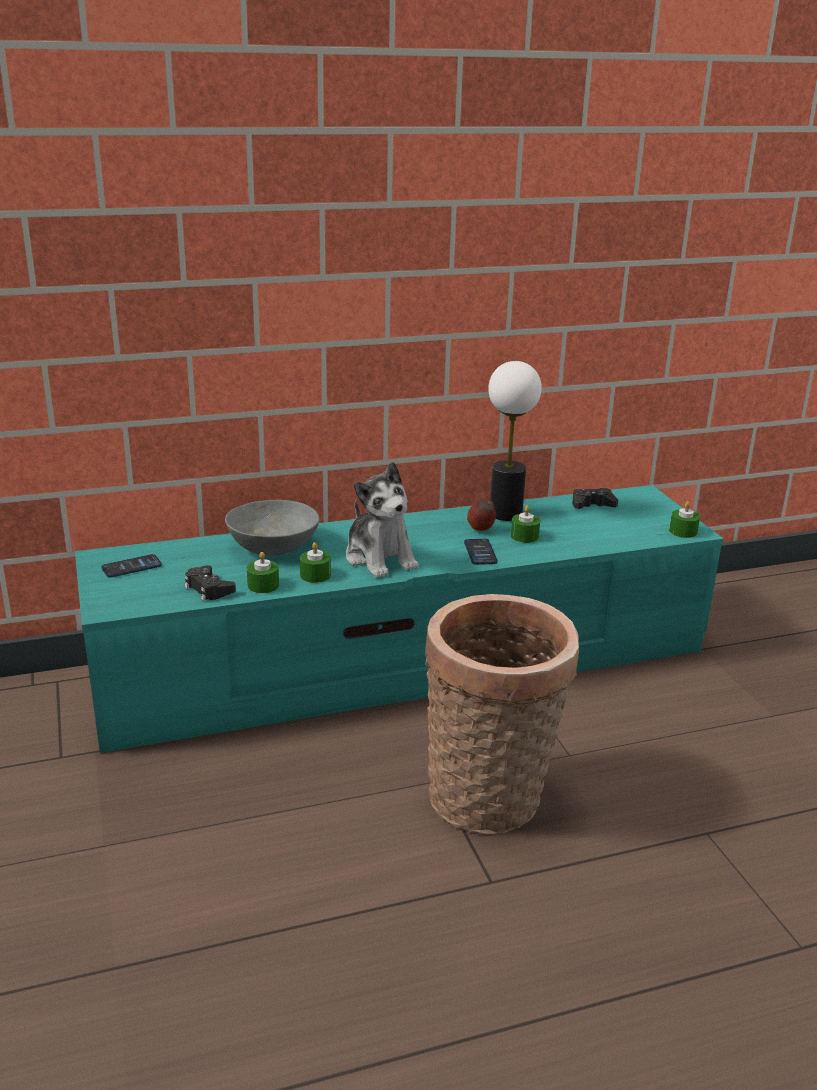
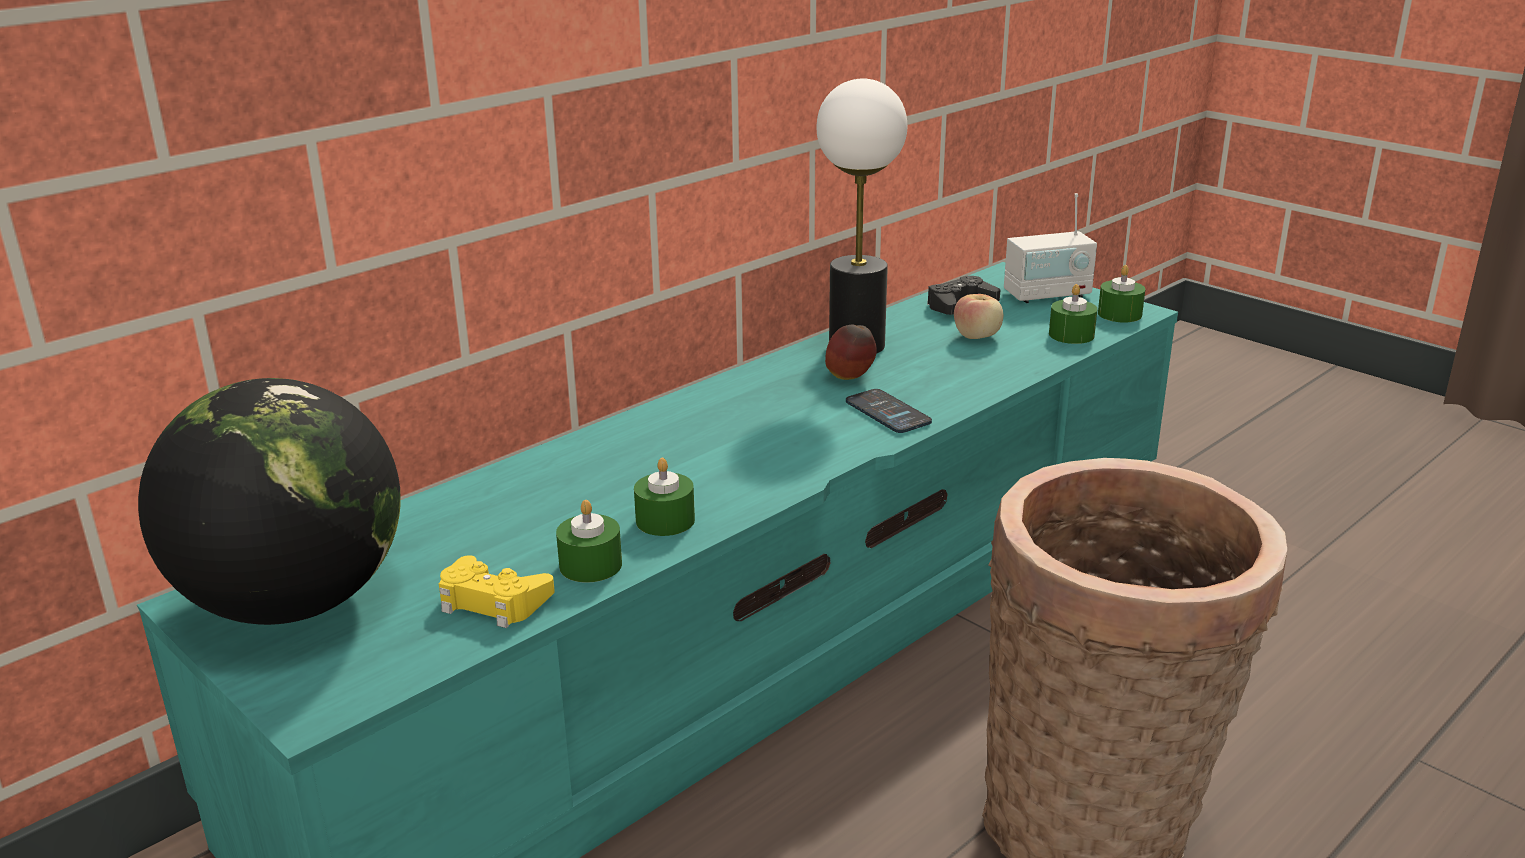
camera: 25 degrees left, 0 degrees up
phone [101,554,162,578] -> globe [138,378,401,625]
black game controller [185,565,236,601] -> yellow game controller [439,555,555,628]
grey bowl [225,500,320,556] -> none
plush toy [346,461,419,578] -> none
green candle [511,505,540,543] -> green candle moved to [1049,284,1097,344]
none -> apple [954,294,1003,339]
none -> radio [1004,193,1097,303]

